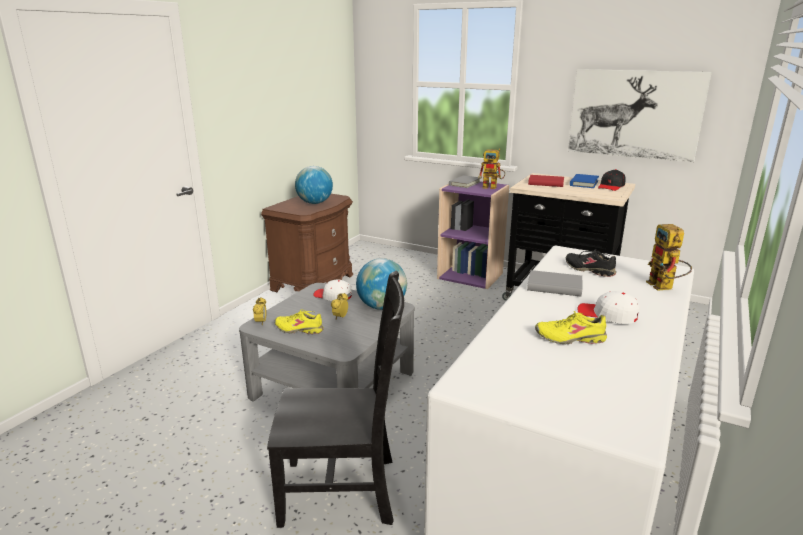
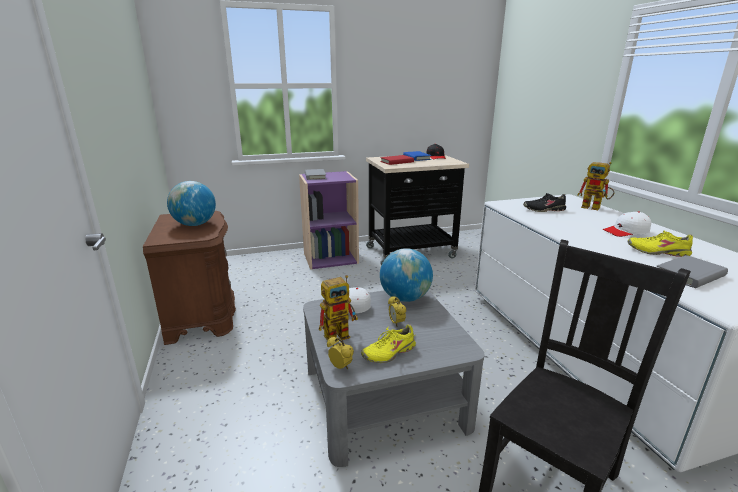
camera: 45 degrees left, 0 degrees up
toy robot [478,149,505,189] -> toy robot moved to [319,275,358,341]
grey book [527,270,582,296] -> grey book moved to [657,255,728,288]
yellow shoe [535,311,607,344] -> yellow shoe turned 60 degrees clockwise [628,230,693,257]
picture [568,69,712,162] -> none

